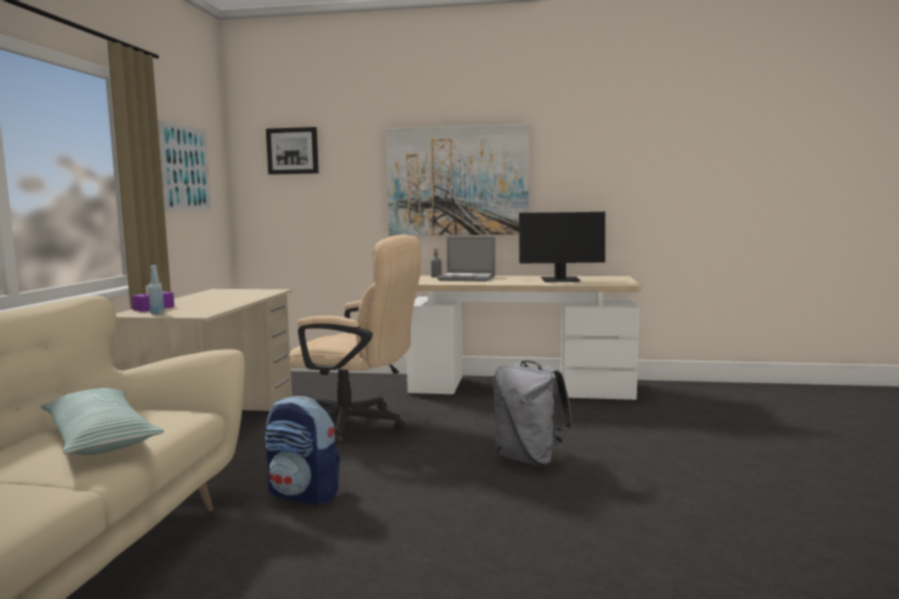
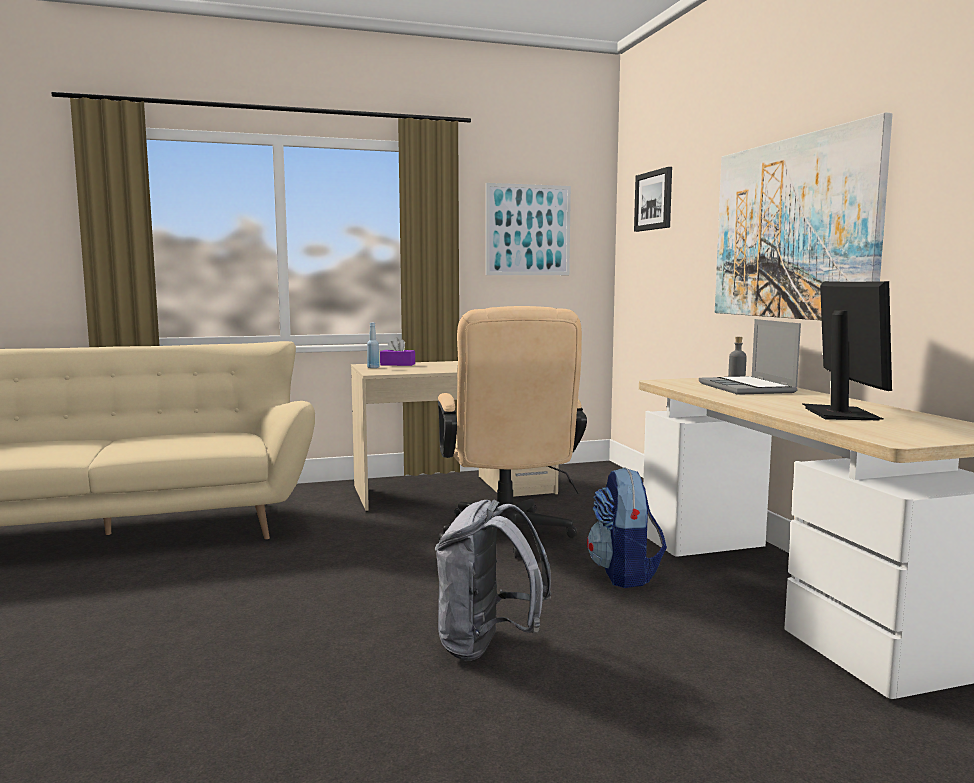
camera: 65 degrees right, 0 degrees up
pillow [41,388,164,455] -> none
backpack [265,396,340,505] -> backpack moved to [587,467,667,588]
monitor [519,212,605,282] -> monitor turned 150 degrees counterclockwise [802,281,892,420]

